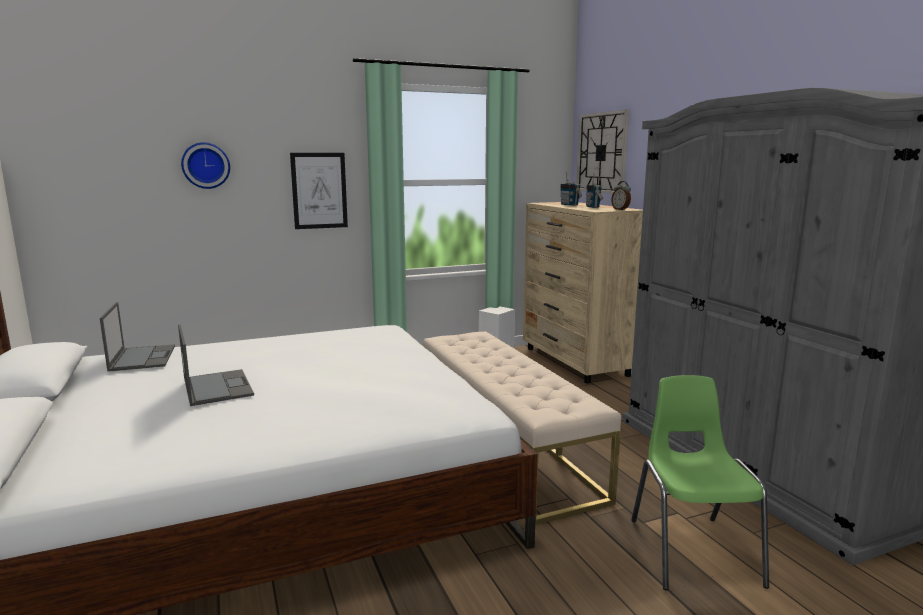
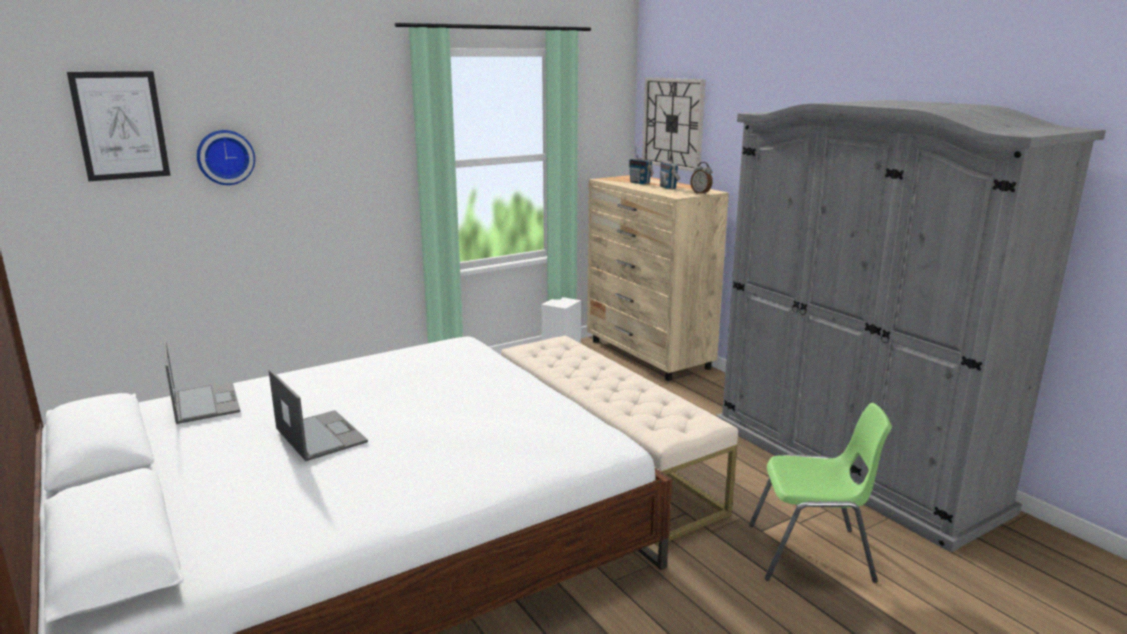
camera: 10 degrees left, 5 degrees up
picture [290,153,348,229] -> picture moved to [67,71,170,181]
green chair [631,375,769,590] -> green chair turned 105 degrees clockwise [749,403,892,583]

